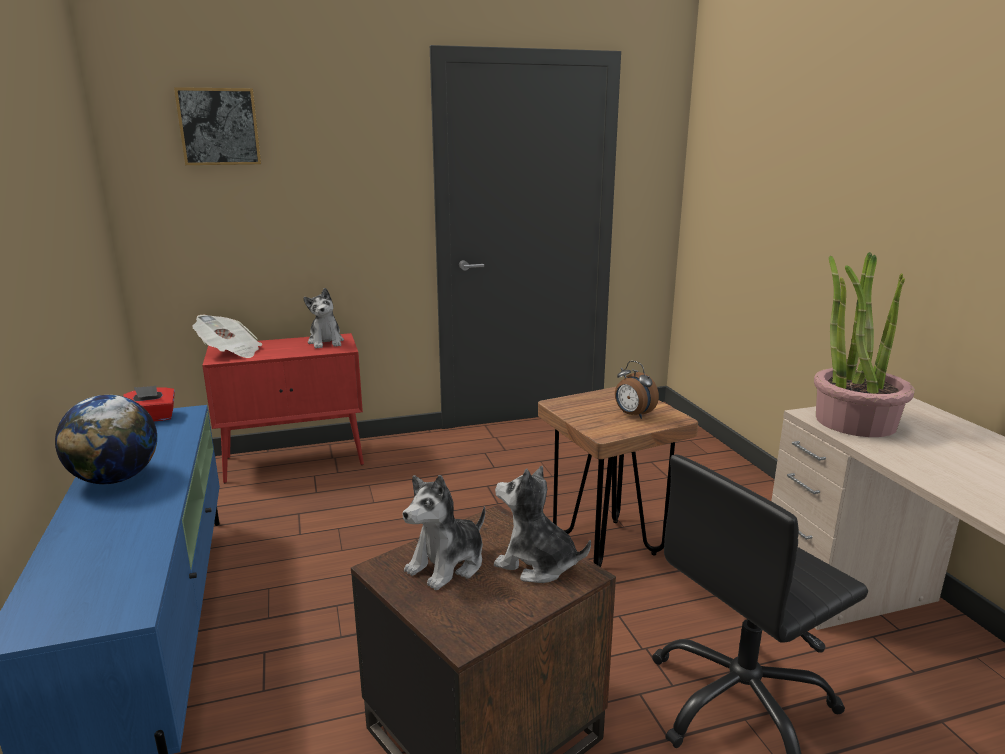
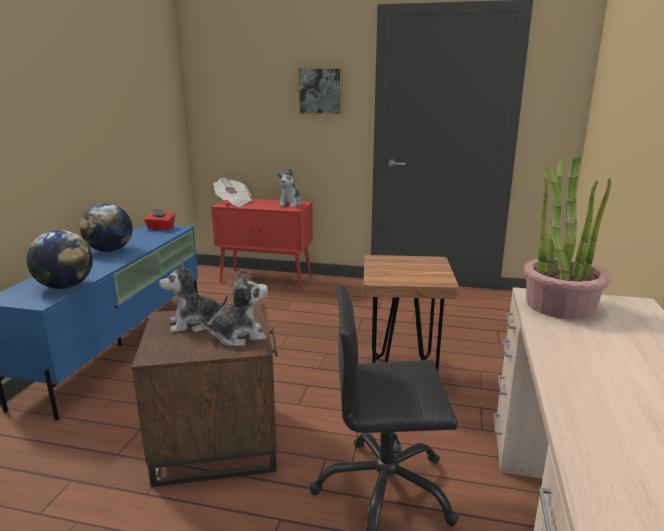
camera: 30 degrees right, 0 degrees up
picture [174,87,261,165] -> picture moved to [297,67,342,115]
plush toy [494,466,591,583] -> plush toy turned 105 degrees clockwise [199,269,268,346]
alarm clock [615,361,659,419] -> none
none -> globe [26,230,93,289]

